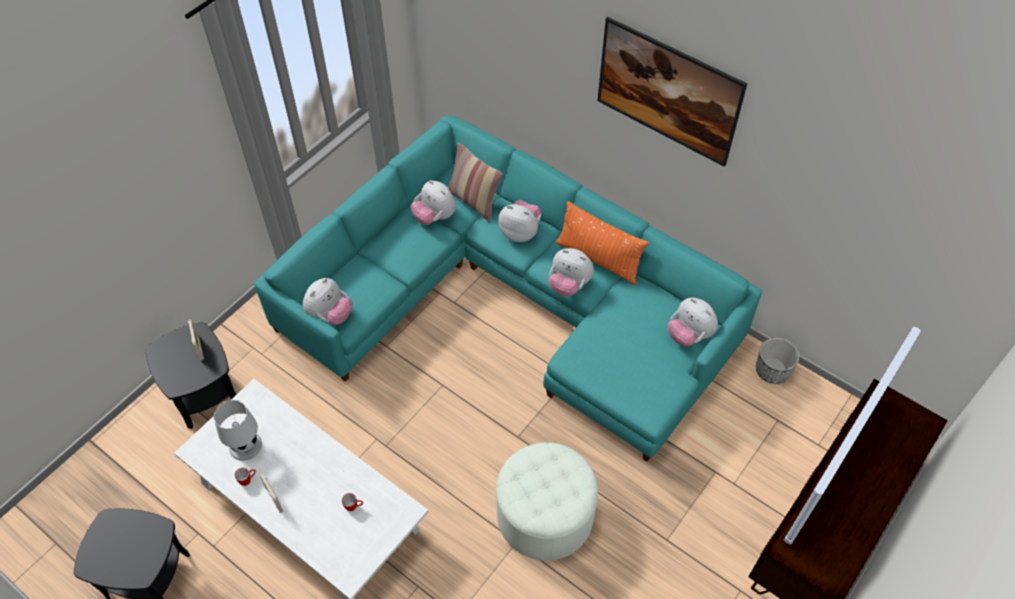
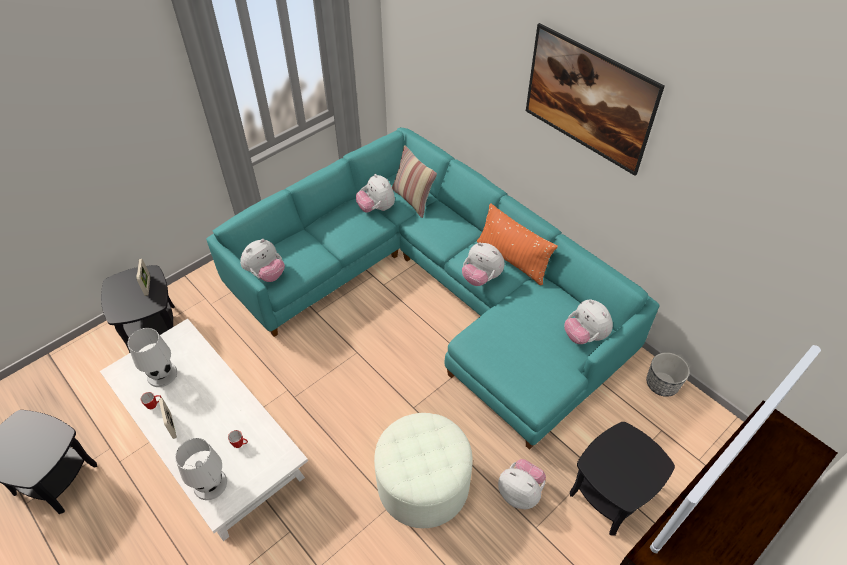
camera: 10 degrees right, 5 degrees down
plush toy [498,200,541,242] -> plush toy moved to [498,459,546,509]
none -> white table lamp [175,438,227,500]
none -> black side table [570,422,675,536]

